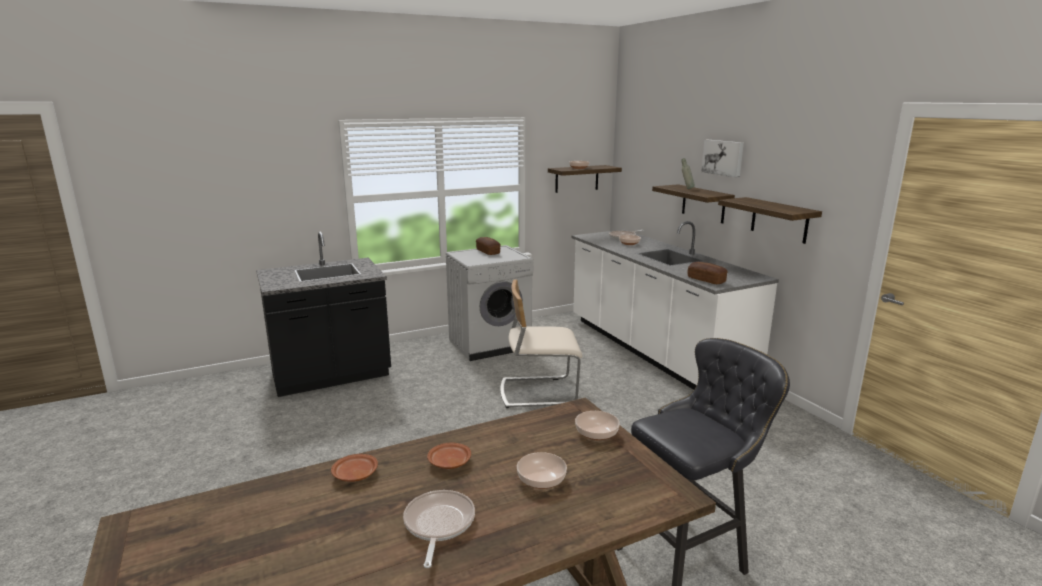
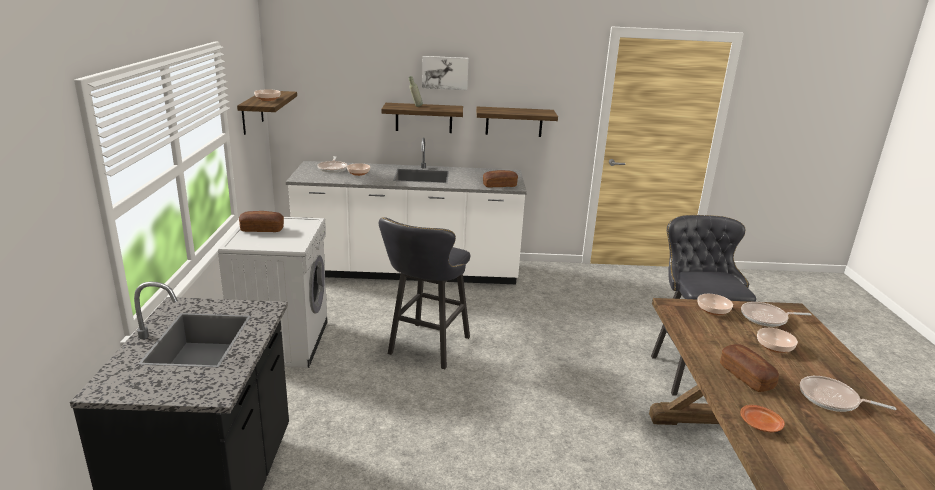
camera: 65 degrees left, 5 degrees up
brown plate [427,442,471,469] -> bread [720,344,779,392]
beige chair [500,280,582,408] -> black stool [379,217,470,369]
none -> frying pan [741,302,812,327]

